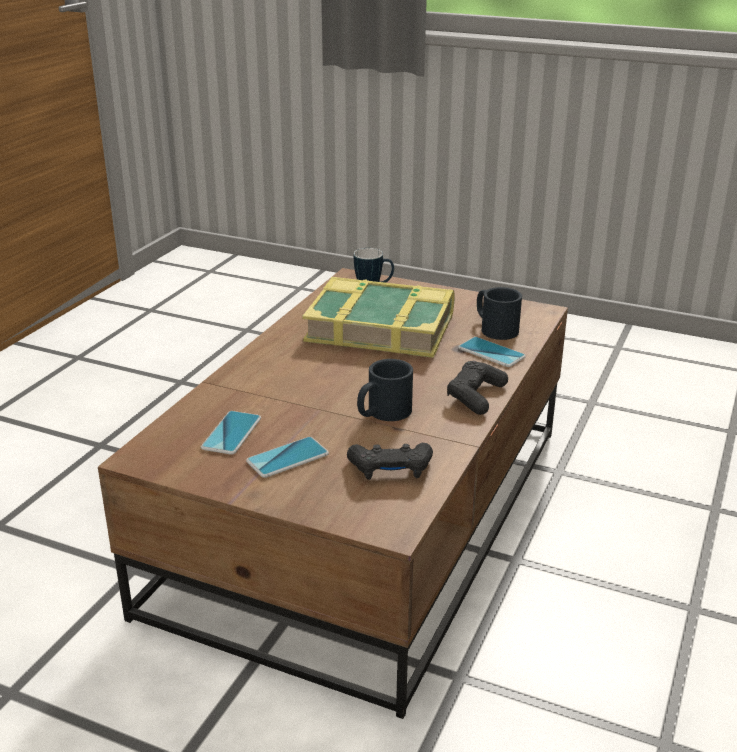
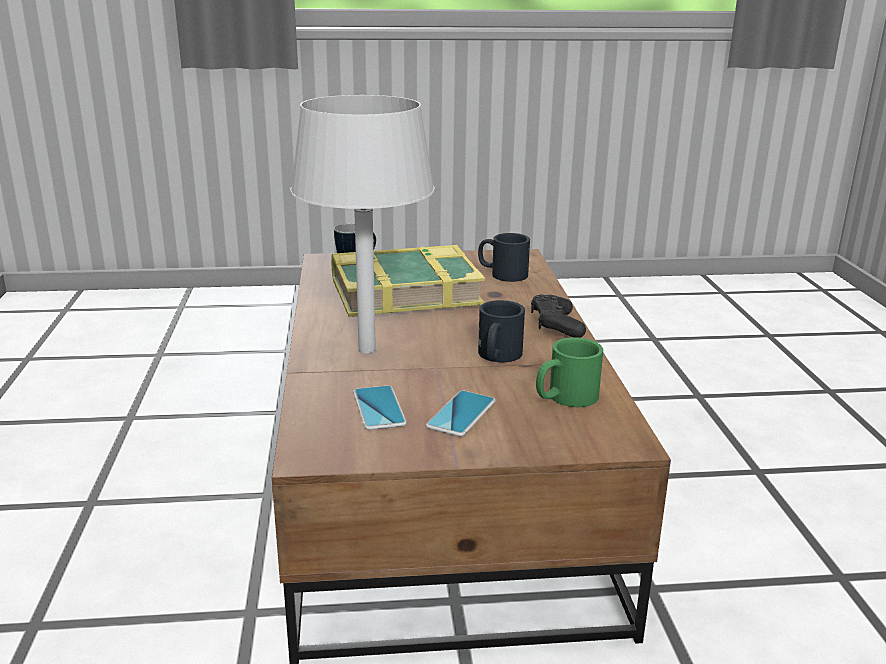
camera: 30 degrees left, 5 degrees down
black game controller [347,443,433,480] -> green mug [536,337,603,407]
phone [458,337,526,367] -> none
none -> grey table lamp [290,95,435,353]

